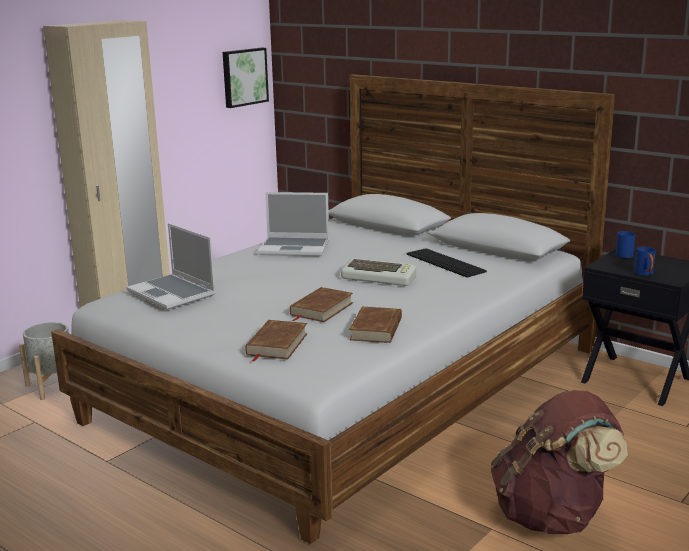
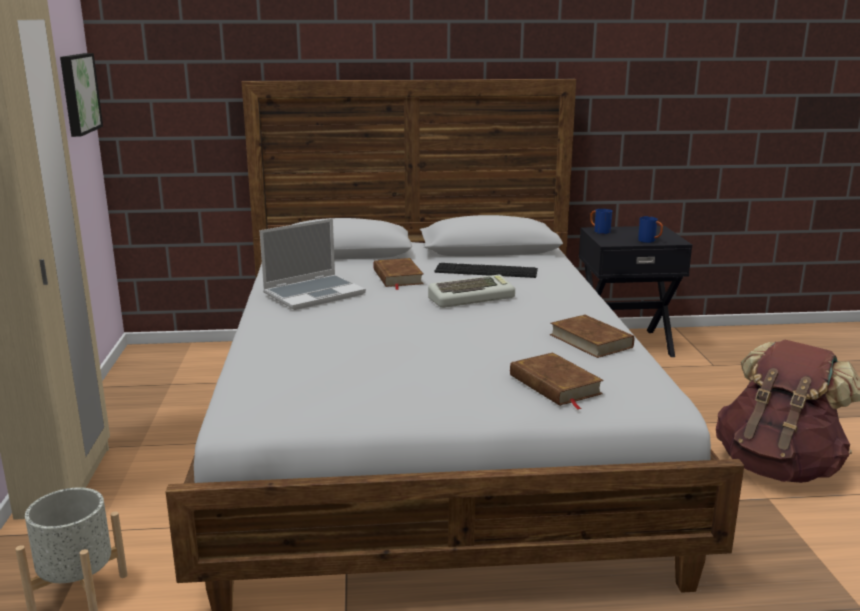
camera: 45 degrees left, 0 degrees up
laptop [126,223,216,310] -> none
brown book [290,287,353,322] -> brown book moved to [373,258,424,290]

